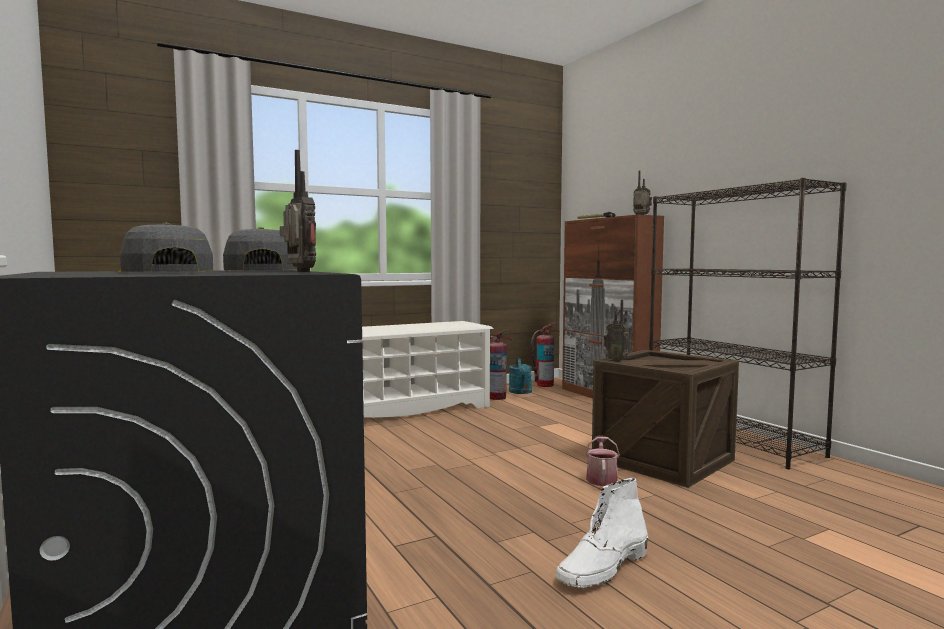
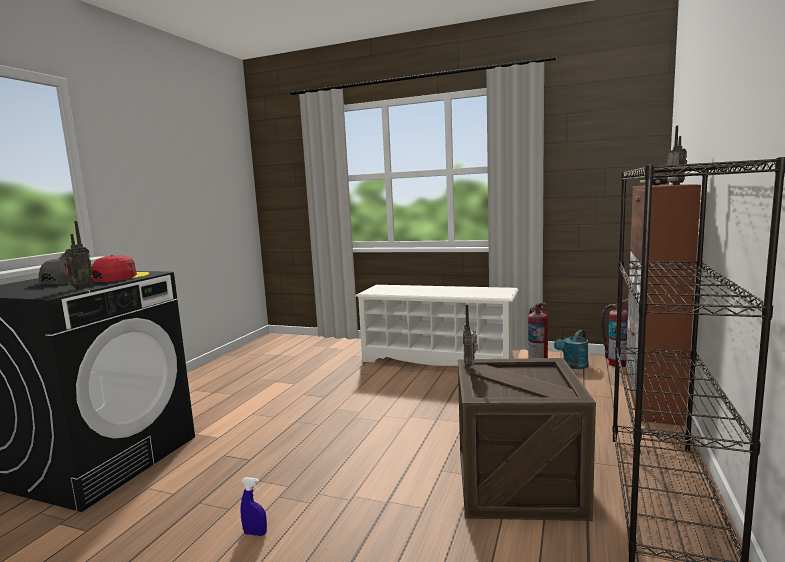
camera: 50 degrees right, 5 degrees up
grey cap [223,227,297,271] -> red cap [92,255,149,282]
white boot [555,478,648,588] -> blue spray bottle [240,477,267,536]
watering can [585,435,620,486] -> none

